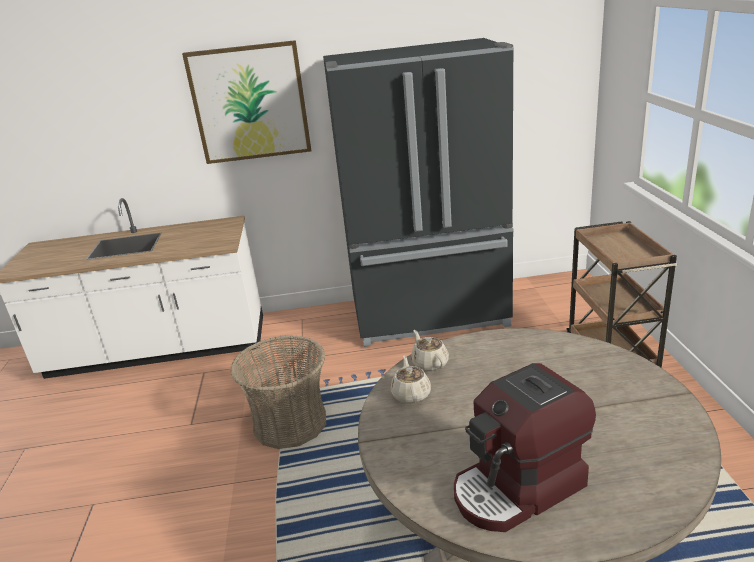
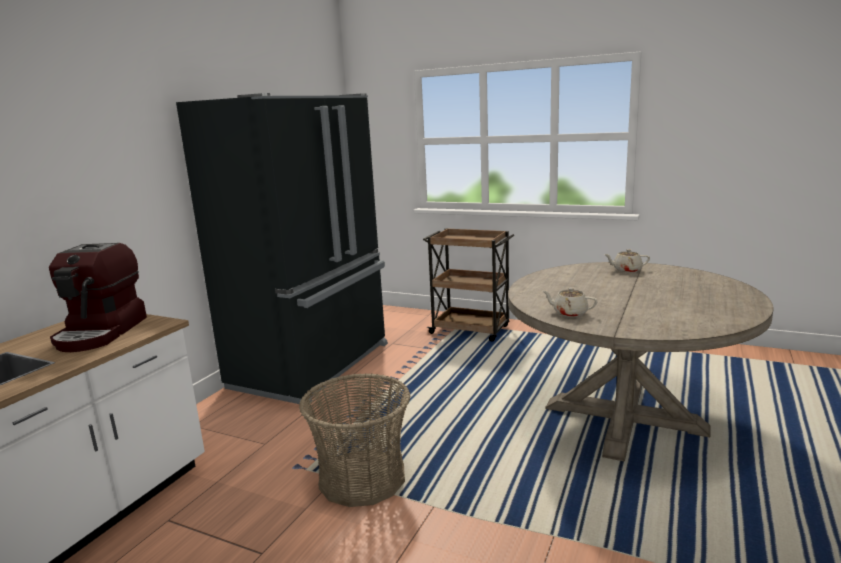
camera: 60 degrees left, 10 degrees down
picture [182,40,311,164] -> none
beige teapot [411,330,449,371] -> beige teapot moved to [604,249,650,273]
coffee machine [454,363,596,532] -> coffee machine moved to [49,243,147,352]

